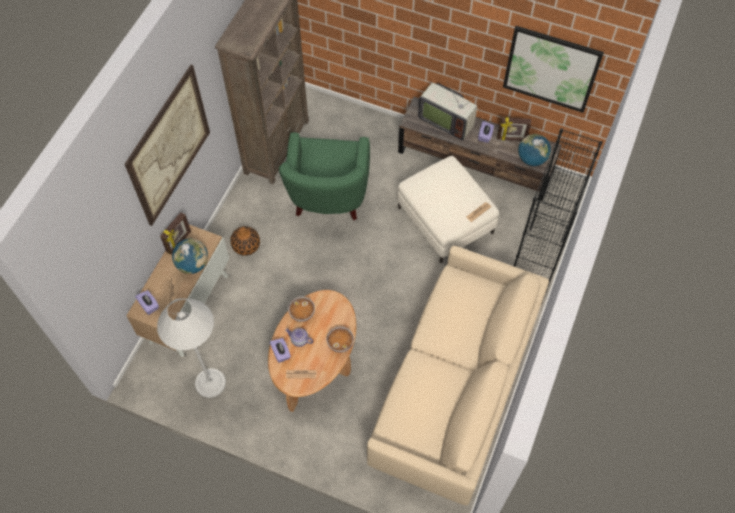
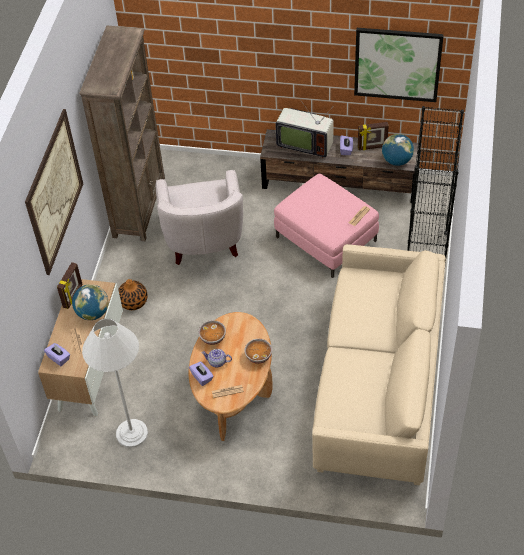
camera: 10 degrees left, 10 degrees down
green armchair [279,132,370,220] -> white armchair [156,170,243,265]
white ottoman [397,156,499,264] -> pink ottoman [274,174,379,278]

